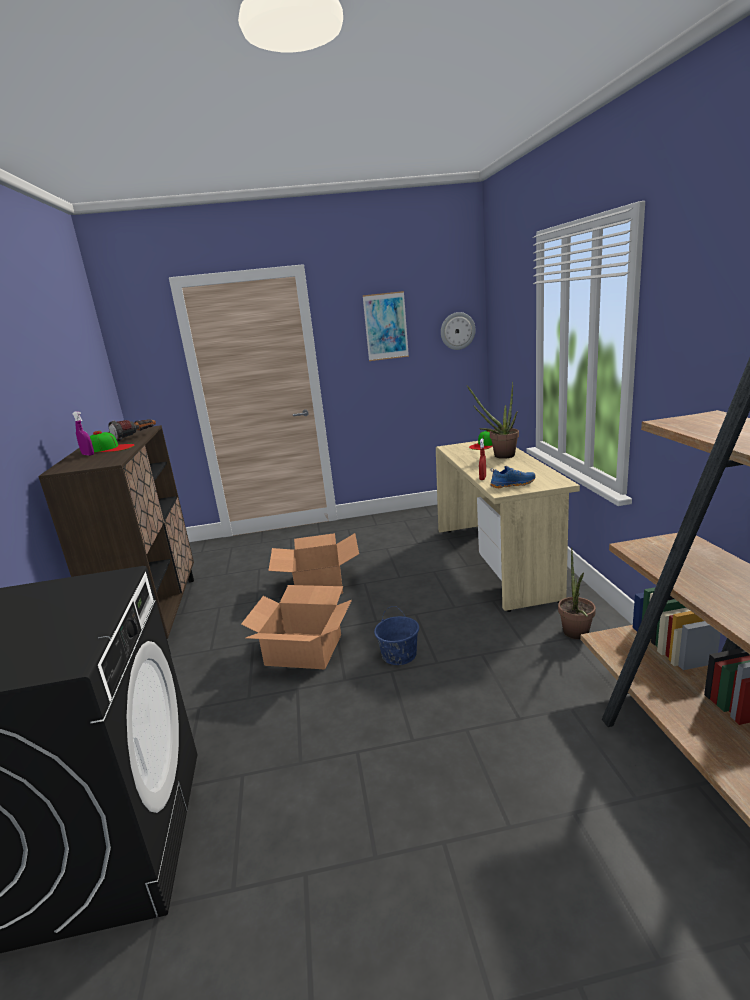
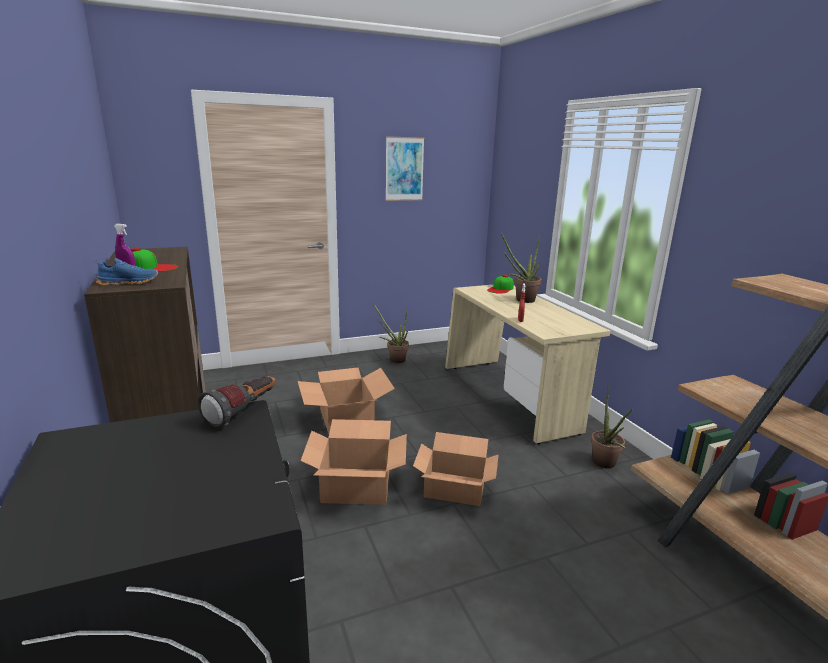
camera: 15 degrees left, 0 degrees up
flashlight [109,419,156,442] -> flashlight moved to [198,376,276,429]
blue bucket [374,606,419,665] -> cardboard box [413,432,499,506]
wall clock [441,312,476,350] -> none
blue shoe [490,466,535,488] -> blue shoe moved to [94,258,158,286]
none -> potted plant [373,304,409,363]

